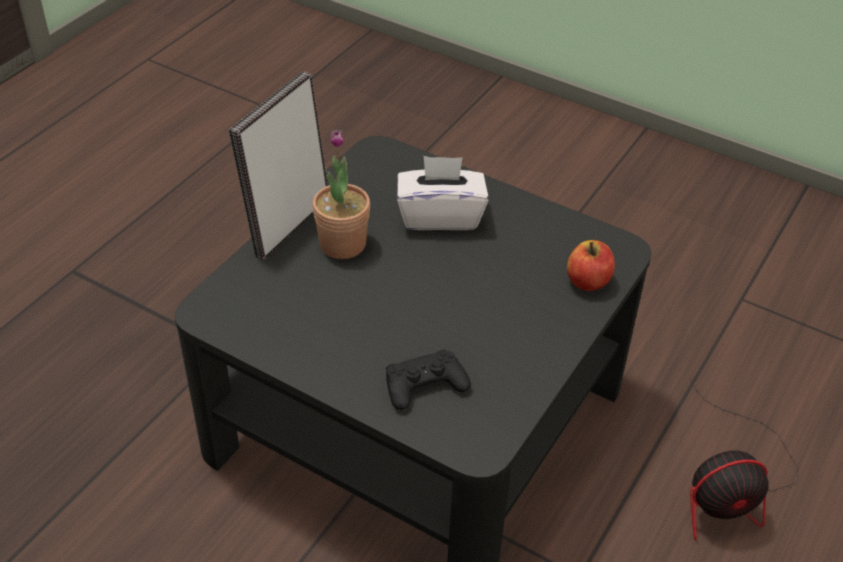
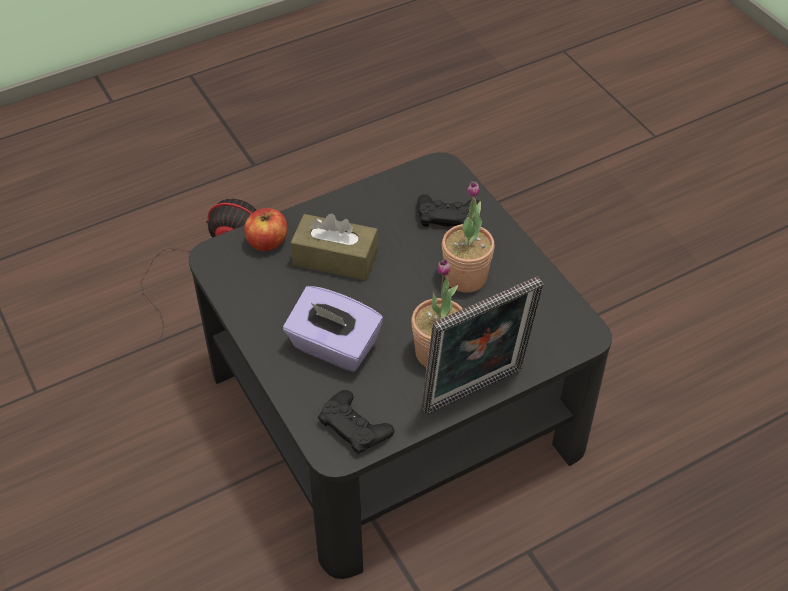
camera: 150 degrees left, 5 degrees up
white tissue box [397,156,489,230] -> purple tissue box [283,286,383,372]
none -> brown tissue box [291,214,378,280]
none -> black game controller [318,390,394,454]
none -> potted plant [442,181,495,293]

